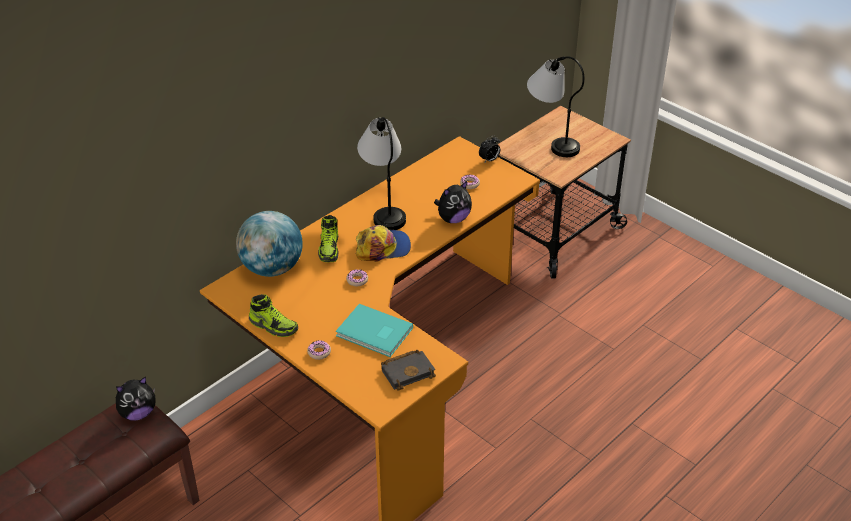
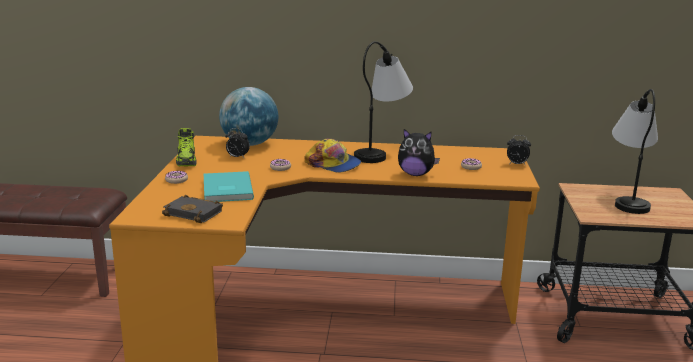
camera: 50 degrees right, 20 degrees down
plush toy [116,377,156,420] -> none
shoe [318,215,338,262] -> none
none -> alarm clock [225,128,250,159]

